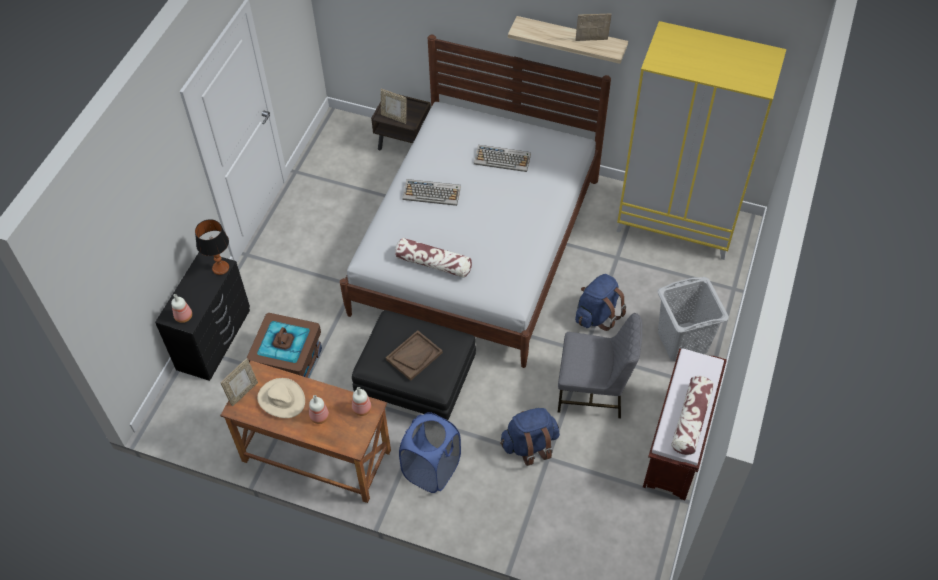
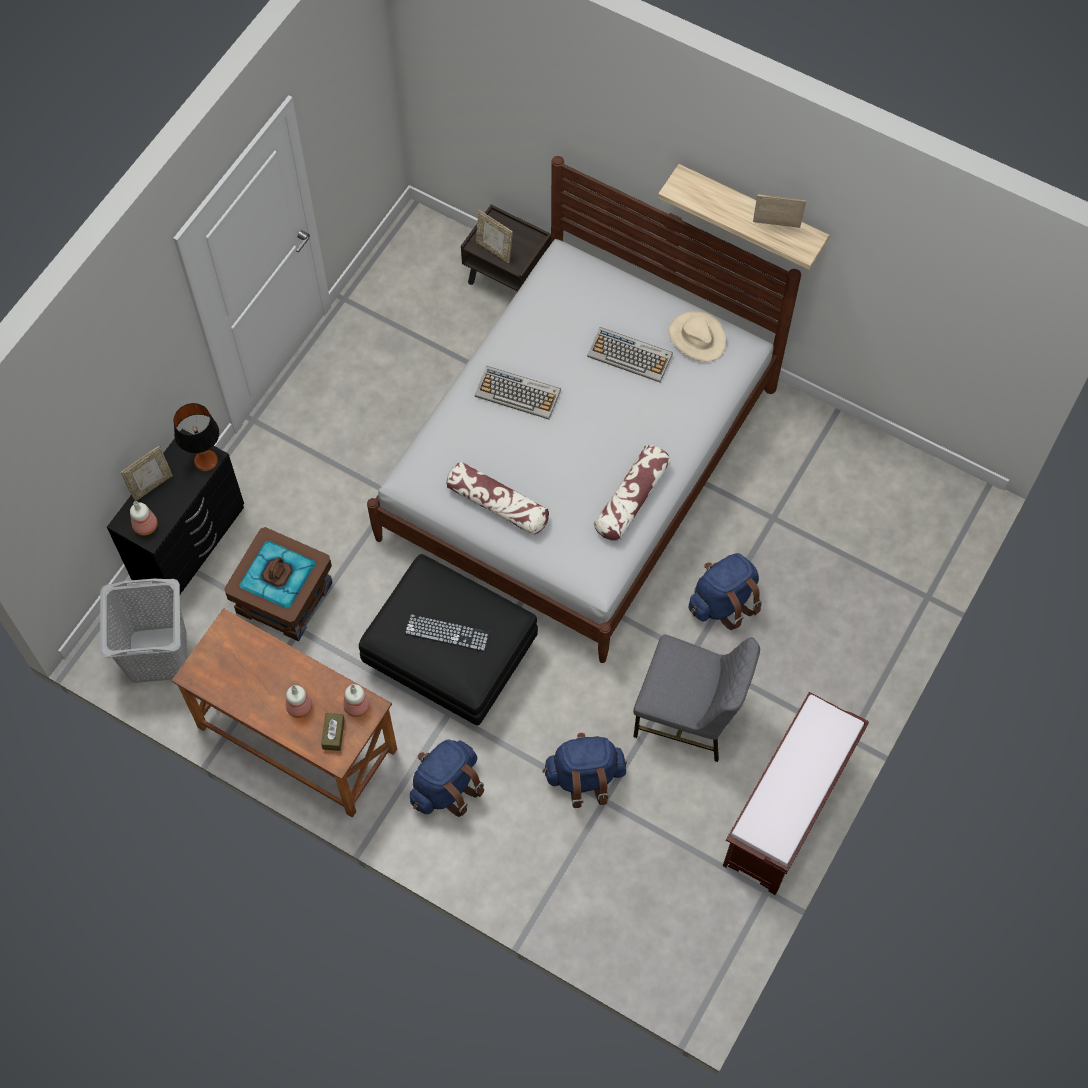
camera: 10 degrees right, 10 degrees up
picture frame [220,358,258,407] -> picture frame moved to [121,446,173,501]
beige hat [257,378,305,418] -> beige hat moved to [668,311,726,362]
brown tray [386,330,443,381] -> keyboard [405,614,489,652]
blue laundry basket [399,412,461,493] -> blue backpack [410,739,484,817]
yellow wardrobe [616,21,786,260] -> none
grey laundry basket [658,277,729,361] -> grey laundry basket moved to [100,579,187,683]
pillow [671,376,714,455] -> pillow moved to [594,445,671,541]
none -> brown tissue box [321,713,345,751]

